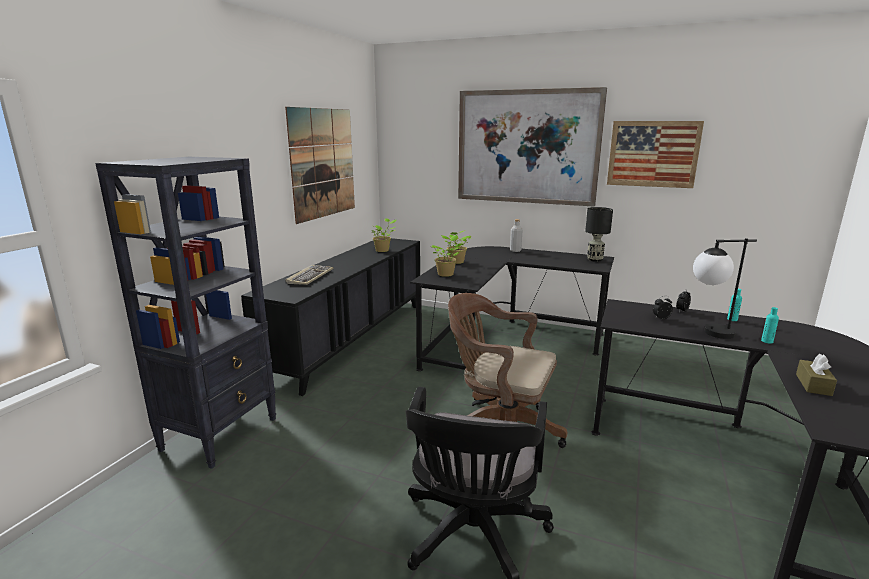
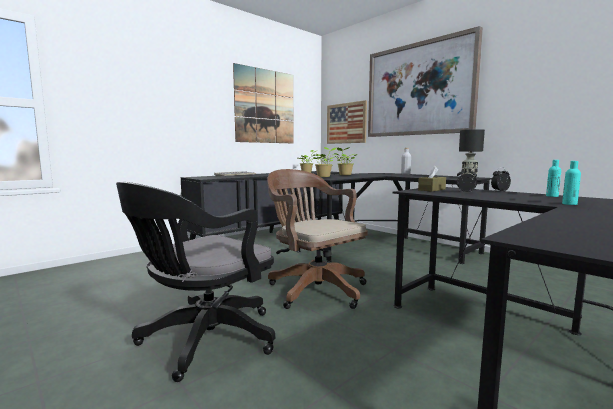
camera: 25 degrees right, 10 degrees down
black bookcase [95,157,276,469] -> none
picture [607,121,704,188] -> picture moved to [327,100,367,144]
table lamp [693,238,757,339] -> none
brown tissue box [796,354,837,396] -> brown tissue box moved to [418,166,446,192]

